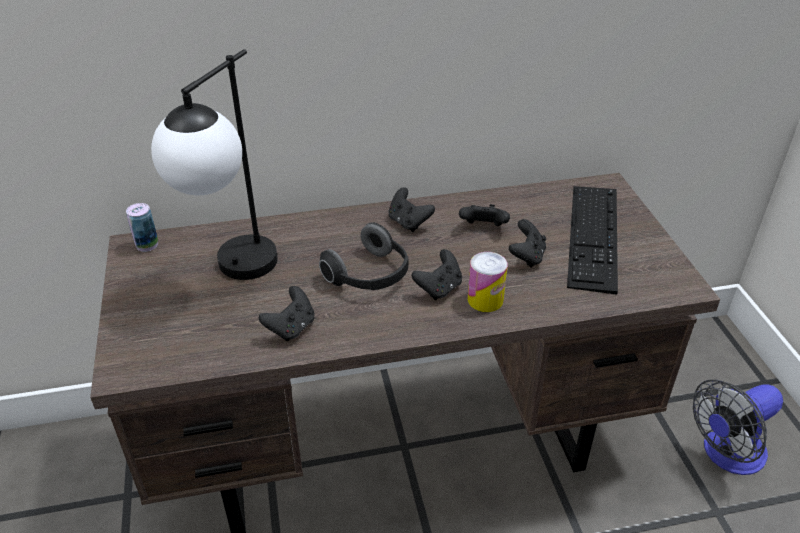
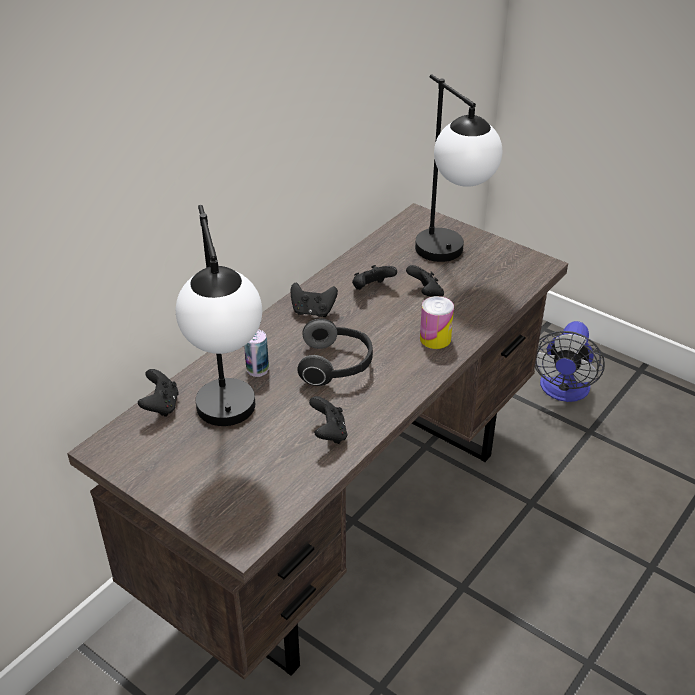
camera: 40 degrees left, 0 degrees up
can [126,203,158,252] -> can moved to [244,329,269,377]
black game controller [412,249,462,300] -> black game controller moved to [138,369,179,417]
keyboard [567,186,618,295] -> table lamp [415,74,502,262]

